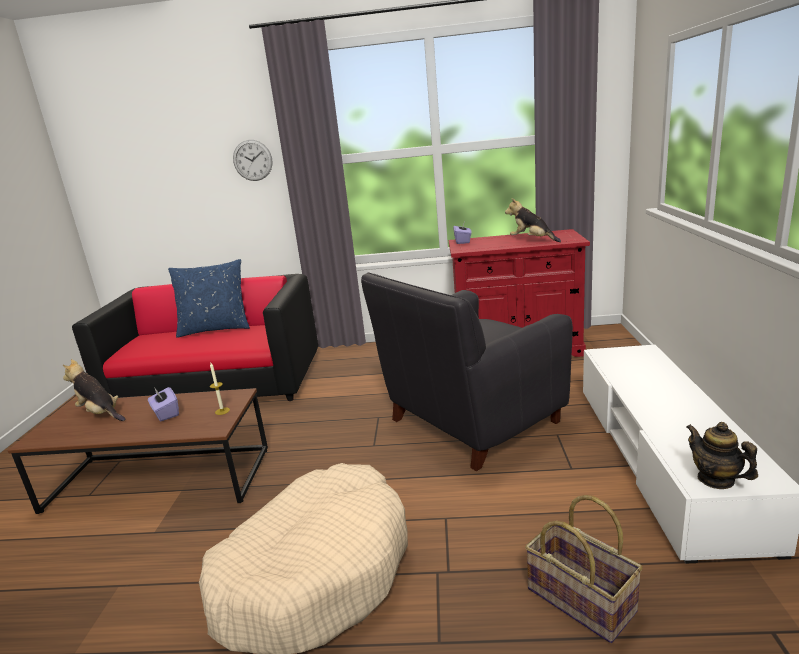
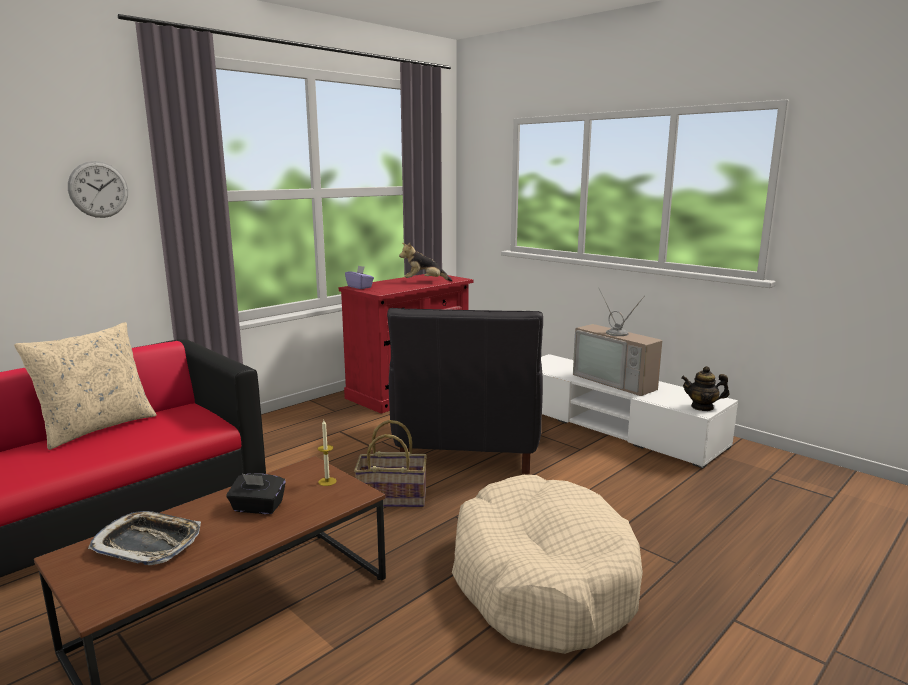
camera: 50 degrees left, 5 degrees down
plush toy [63,359,126,421] -> tray [88,511,201,565]
purple tissue box [148,387,179,421] -> black tissue box [226,473,286,514]
blue pillow [168,259,250,338] -> beige pillow [14,322,157,450]
basket [525,495,643,643] -> basket moved to [354,420,427,507]
none -> television [573,289,662,396]

